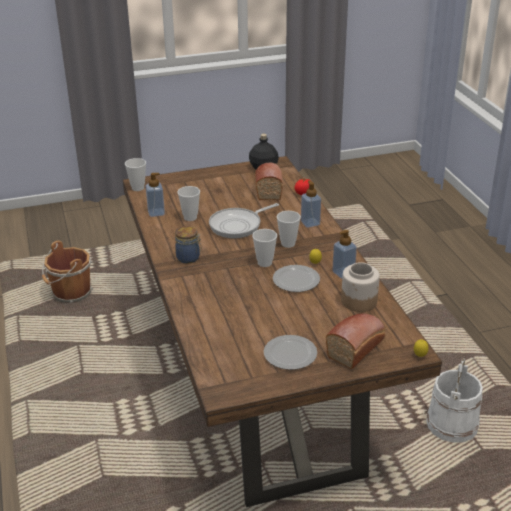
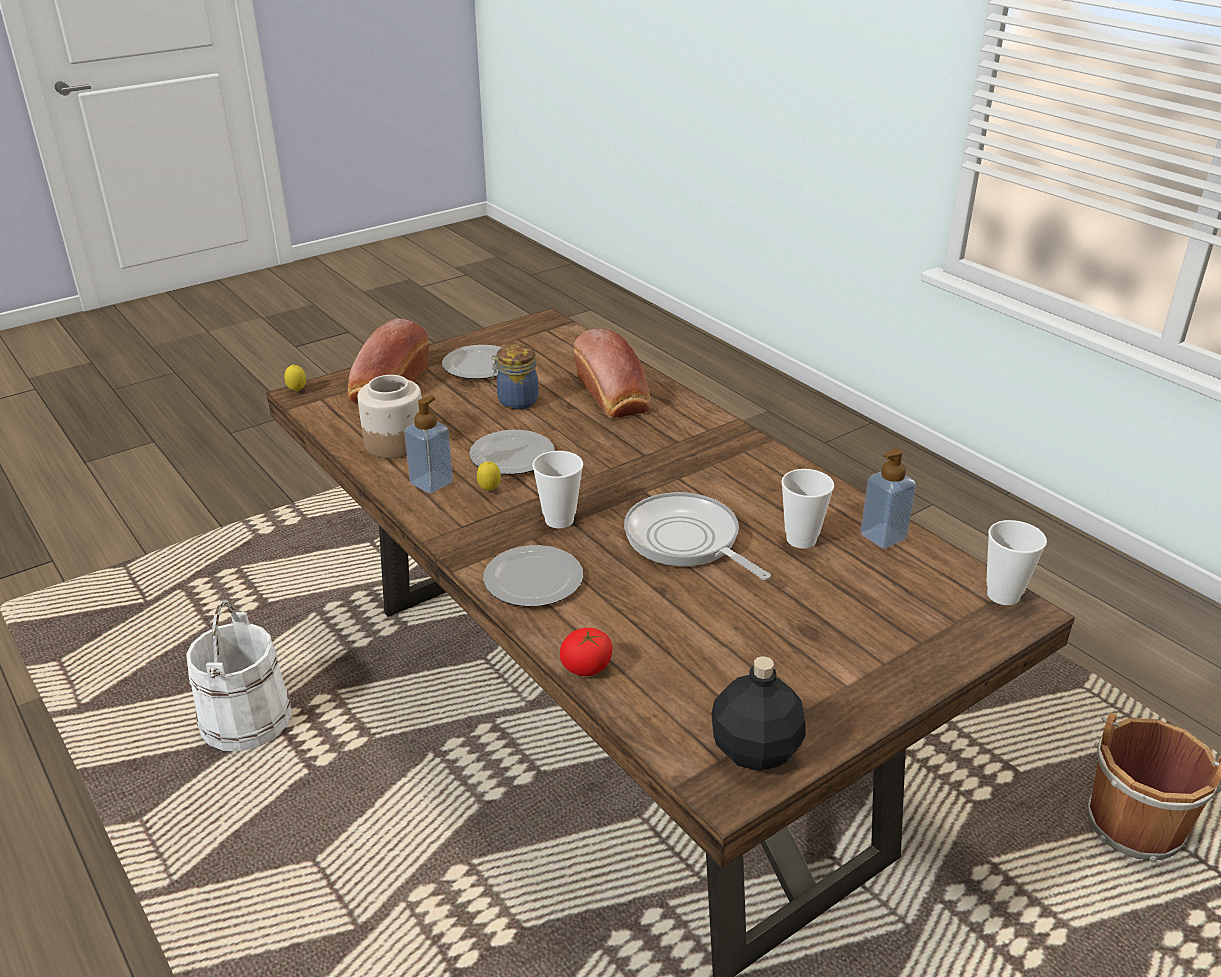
camera: 160 degrees right, 0 degrees up
jar [175,226,202,264] -> jar moved to [491,344,539,410]
frying pan [209,203,279,238] -> frying pan turned 75 degrees counterclockwise [624,492,771,580]
cup [252,229,277,267] -> none
bread [255,162,283,200] -> bread moved to [574,328,651,418]
soap dispenser [301,181,321,228] -> plate [483,545,583,607]

